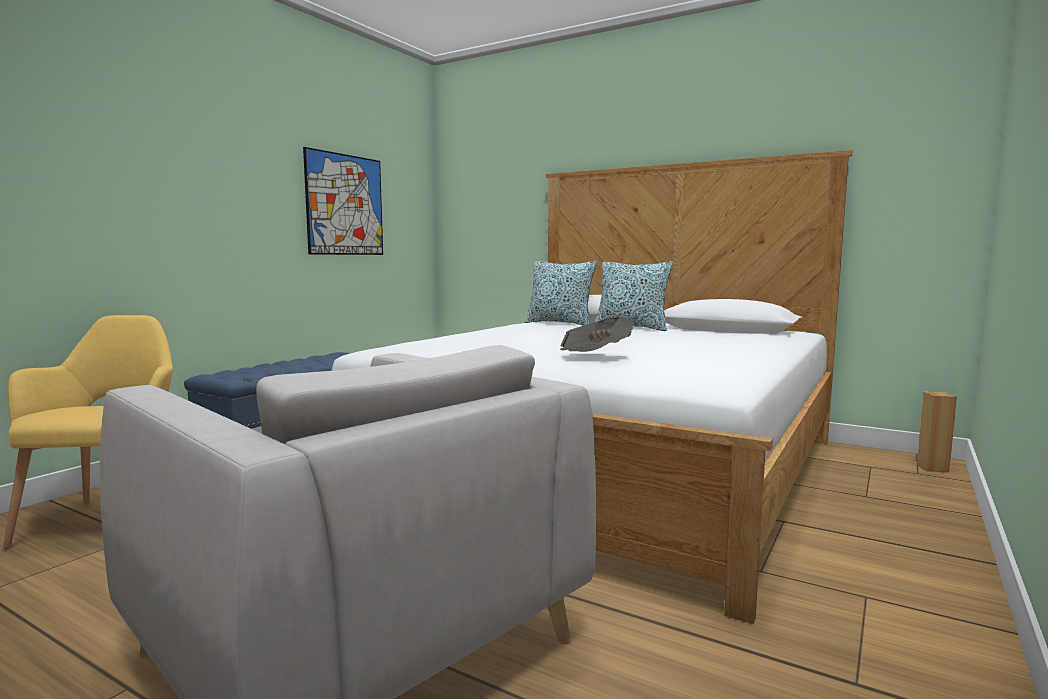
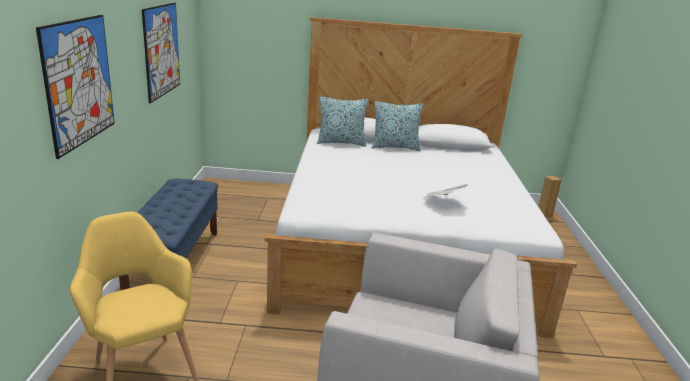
camera: 30 degrees left, 15 degrees up
none -> picture [36,15,115,159]

